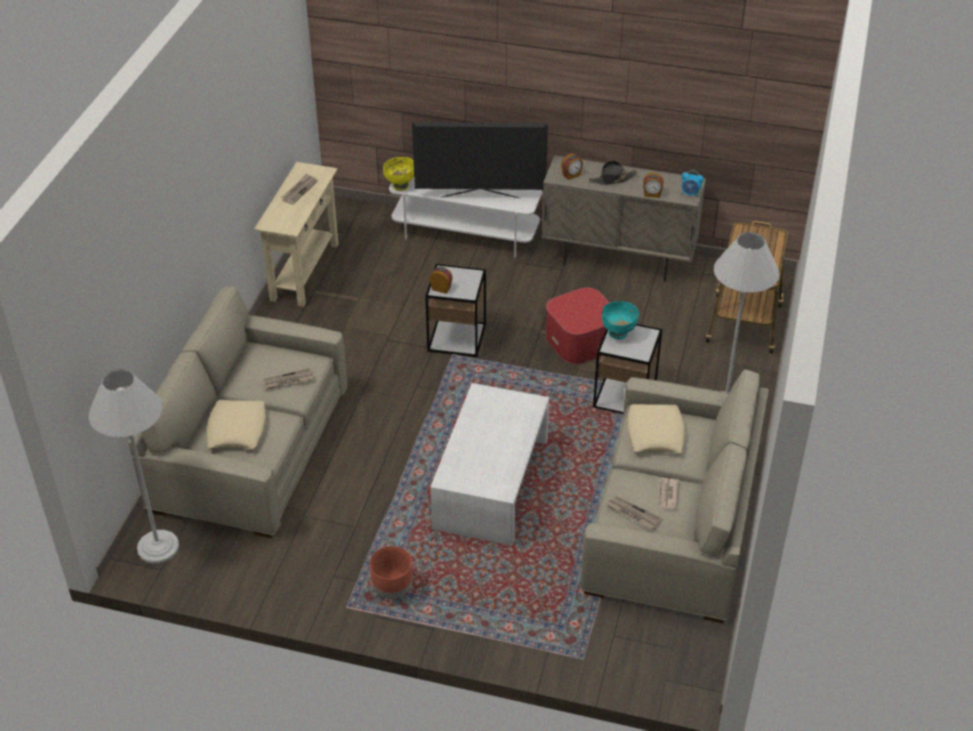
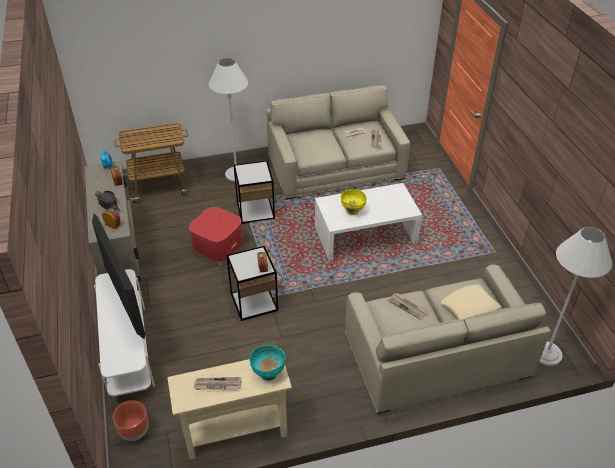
camera: 120 degrees left, 0 degrees up
brown planter [369,546,413,599] -> brown planter moved to [112,400,149,441]
yellow bowl [383,157,414,191] -> yellow bowl moved to [341,189,367,215]
turquoise bowl [602,301,639,339] -> turquoise bowl moved to [249,345,285,381]
beige pillow [627,404,685,453] -> none

